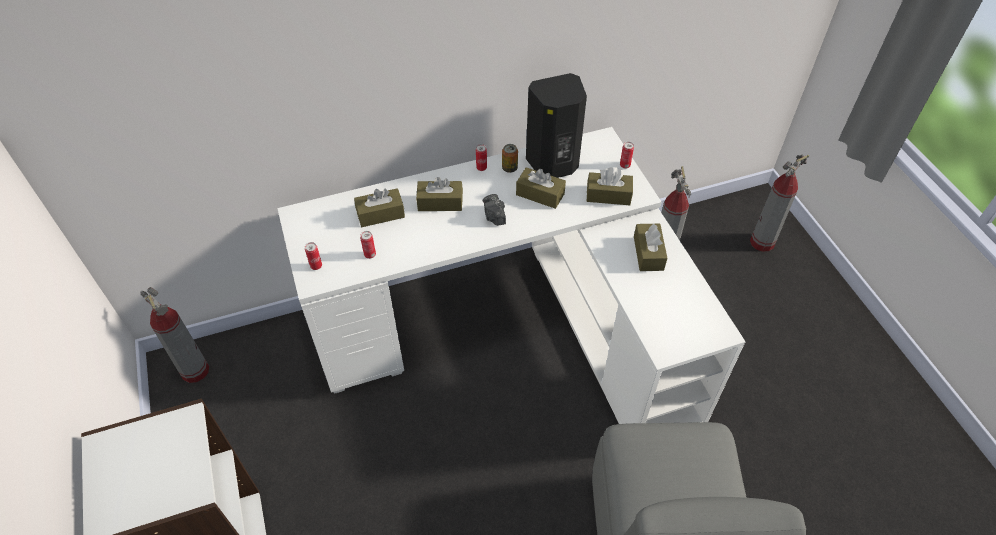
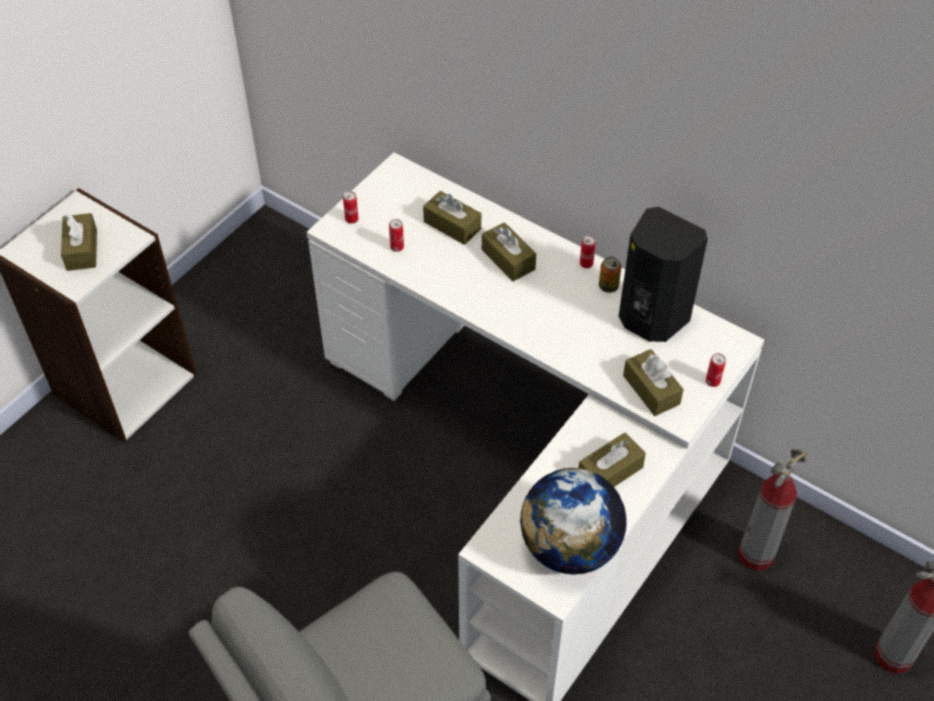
camera: 55 degrees right, 0 degrees up
fire extinguisher [140,287,209,383] -> none
camera [483,194,506,226] -> none
brown tissue box [516,167,566,209] -> brown tissue box moved to [61,213,97,271]
none -> globe [520,468,627,575]

